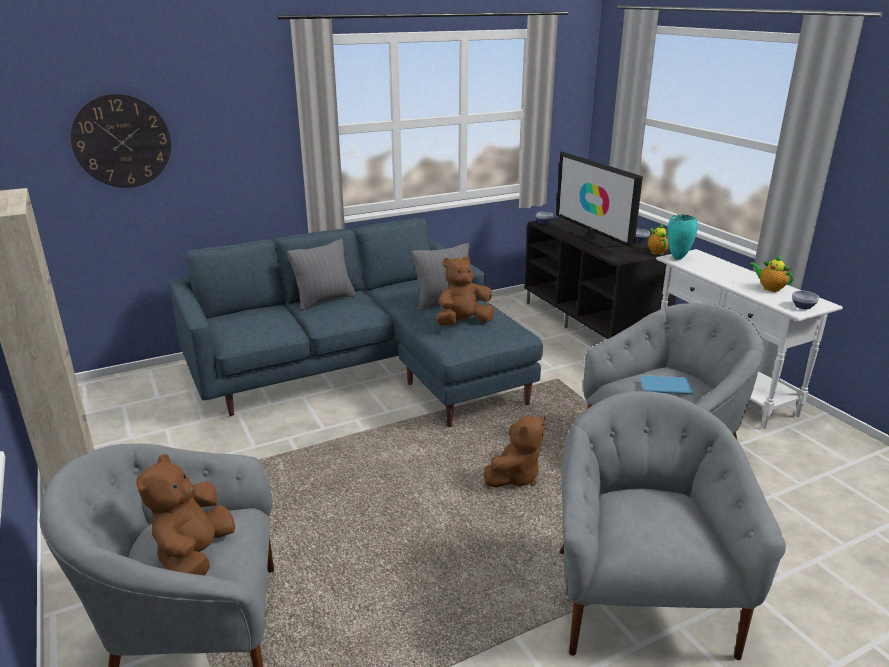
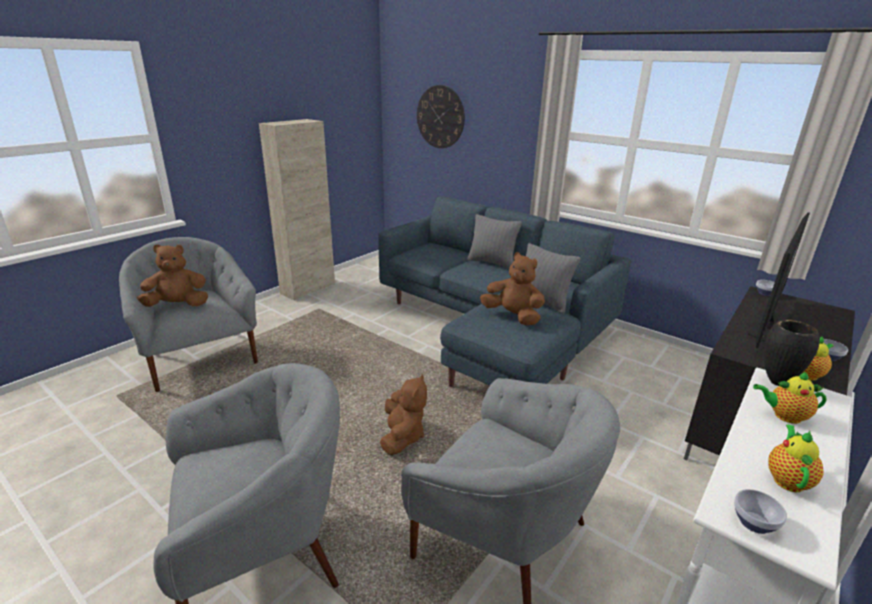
camera: 65 degrees right, 0 degrees up
brown plush toy [484,415,545,488] -> brown plush toy turned 105 degrees counterclockwise [380,375,427,455]
blue book [640,375,693,394] -> none
turquoise vase [667,215,698,260] -> black vase [764,319,820,386]
none -> teapot [753,371,827,424]

